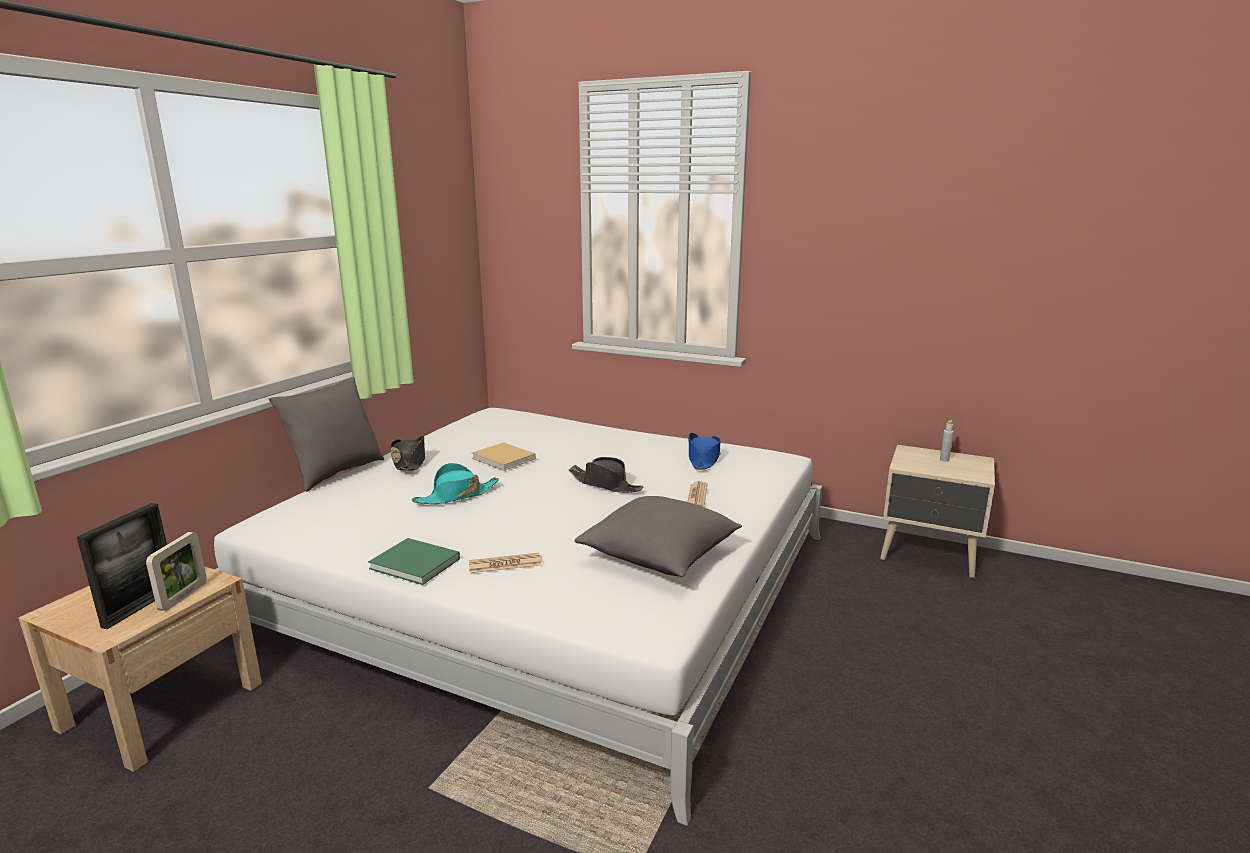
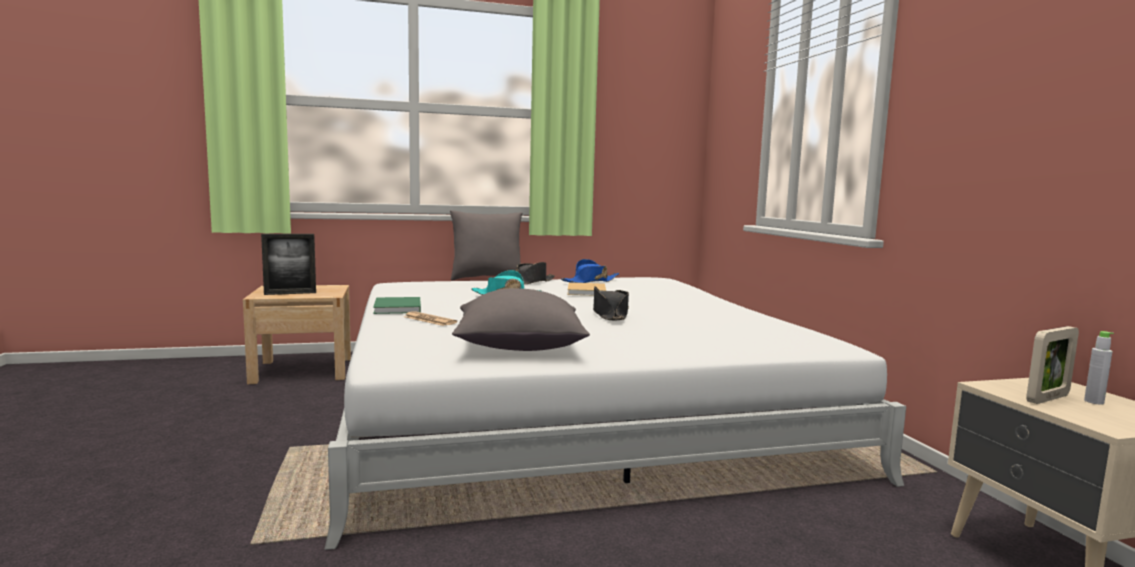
camera: 50 degrees right, 10 degrees down
picture frame [146,532,206,611] -> picture frame moved to [1026,326,1079,404]
newspaper [687,481,708,507] -> none
blue hat [689,433,721,470] -> blue hat moved to [561,259,619,283]

